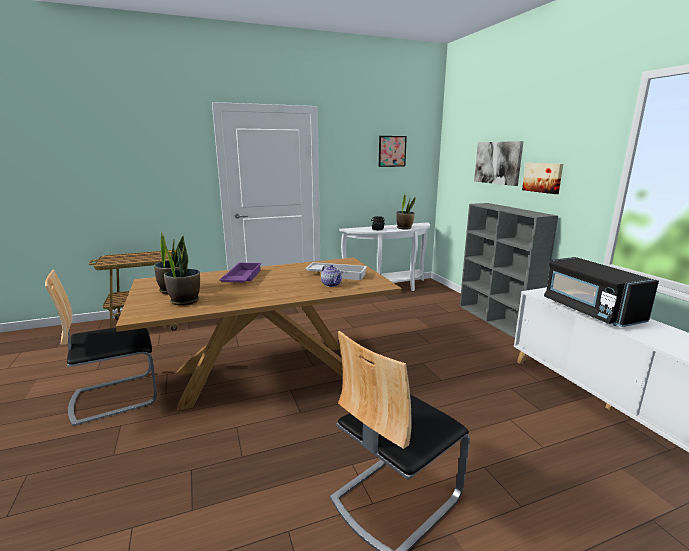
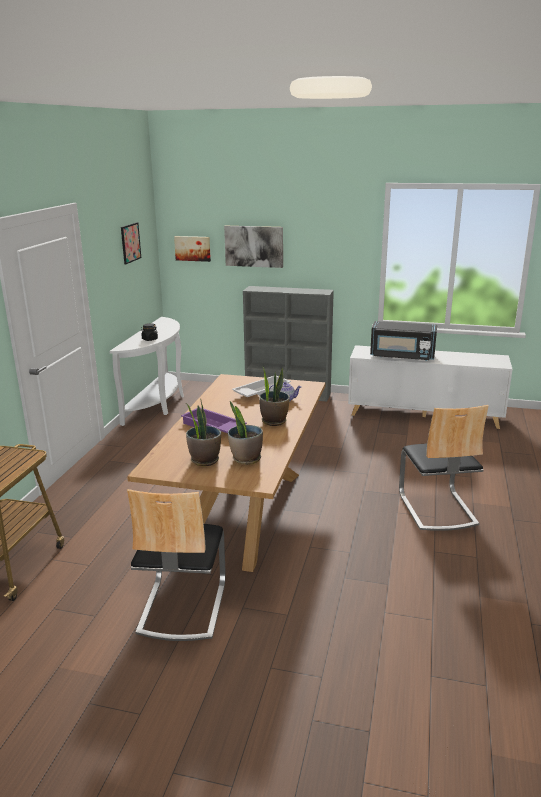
camera: 55 degrees left, 5 degrees up
potted plant [396,194,416,230] -> potted plant moved to [259,366,290,426]
picture [522,162,563,194] -> picture moved to [174,236,211,262]

